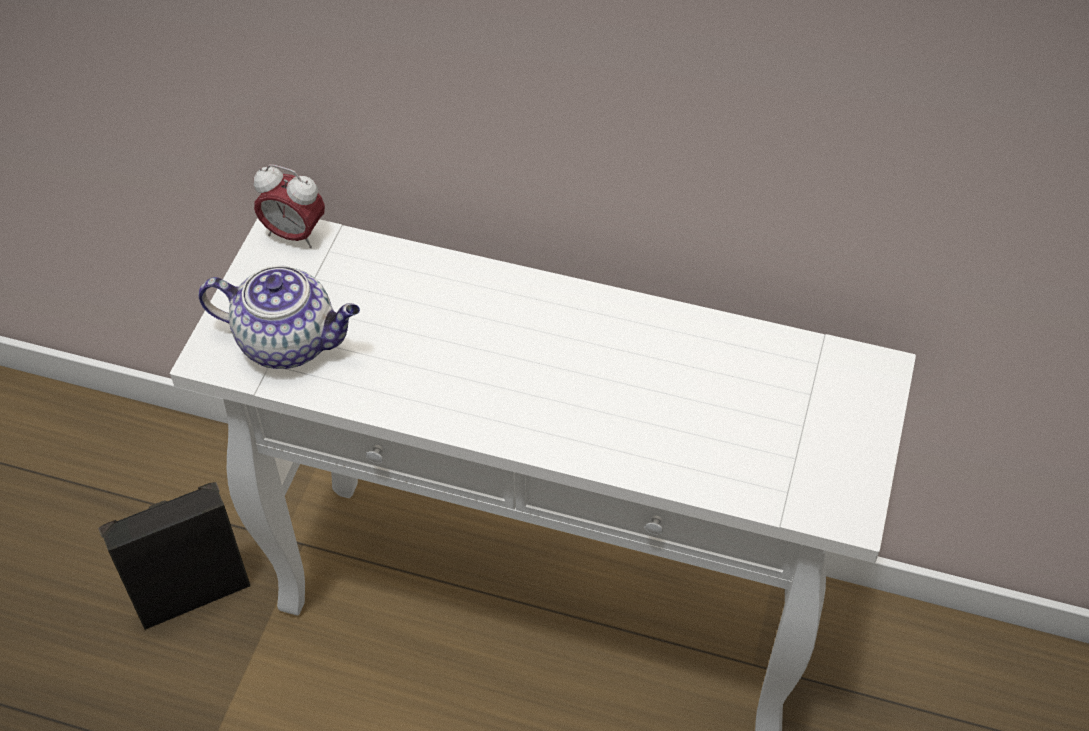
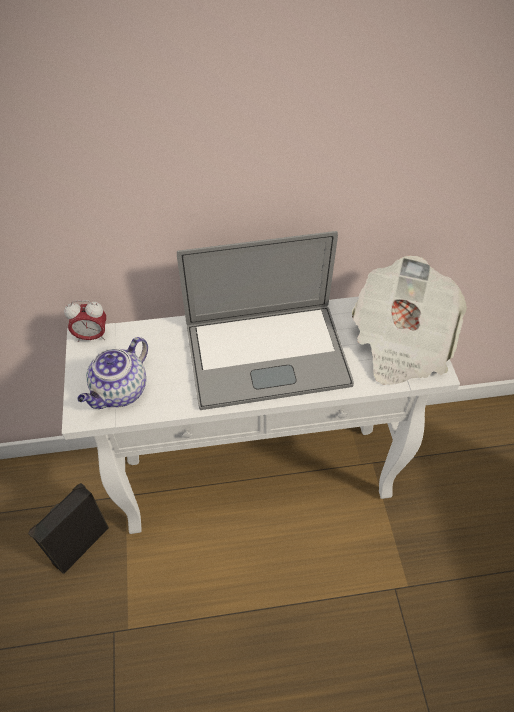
camera: 25 degrees left, 0 degrees up
teapot [198,265,360,369] -> teapot turned 135 degrees clockwise [77,337,148,409]
none -> laptop [177,231,354,410]
none -> newspaper [352,256,467,385]

